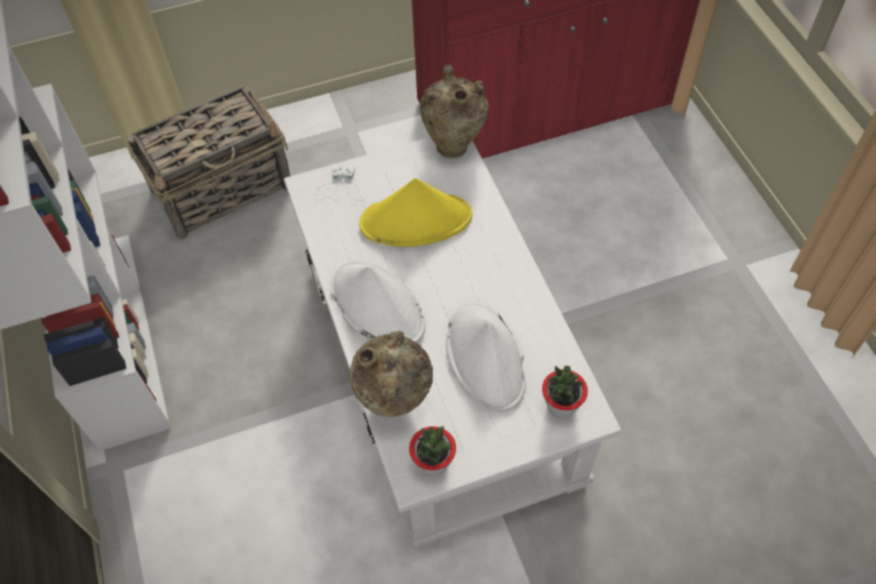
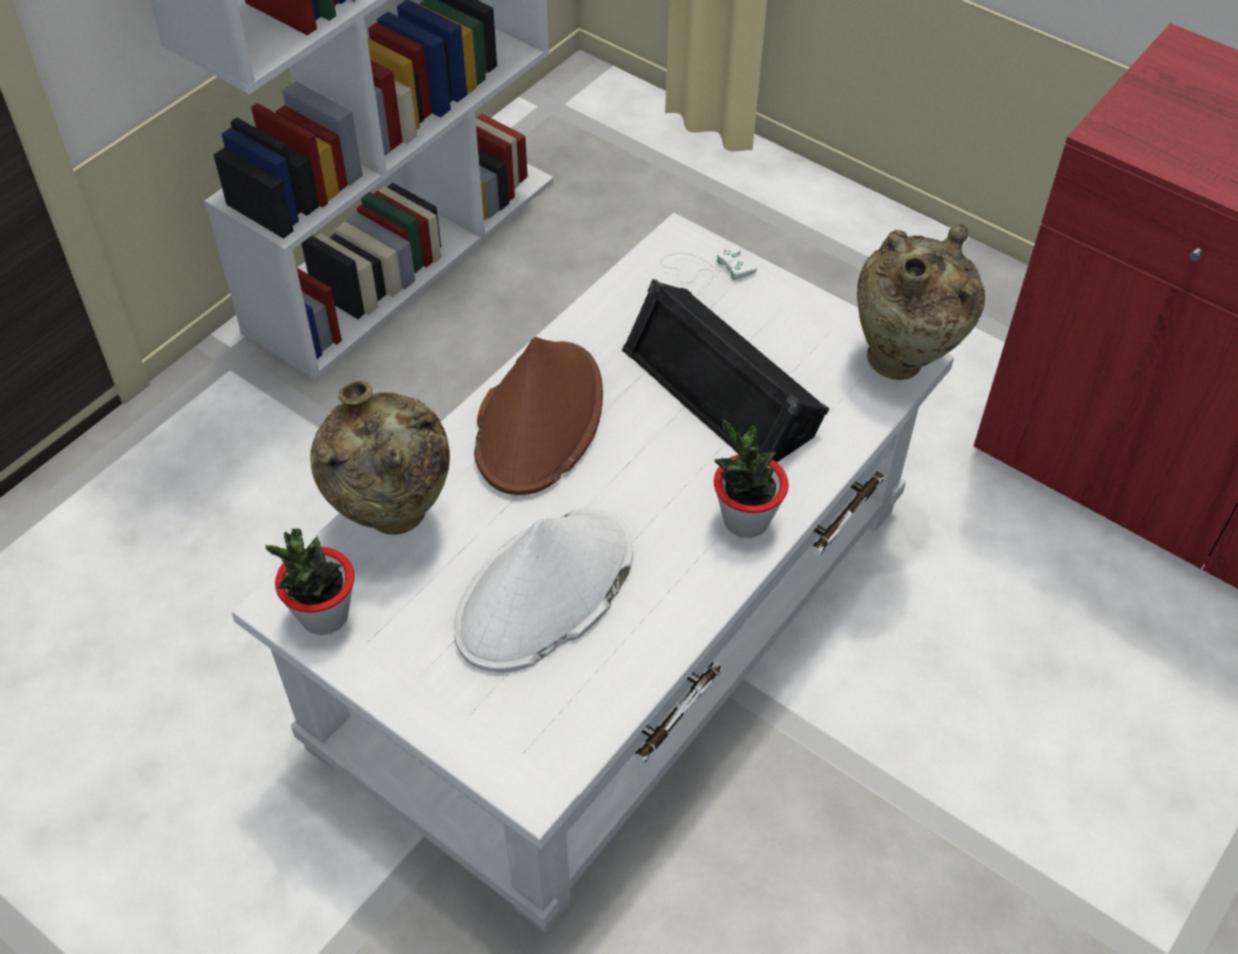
camera: 55 degrees right, 5 degrees down
basket [127,86,290,239] -> none
white hat [330,261,425,342] -> brown hat [474,337,603,495]
yellow hat [359,178,472,247] -> black speaker [622,279,829,462]
potted plant [542,366,588,419] -> potted plant moved to [714,419,789,538]

